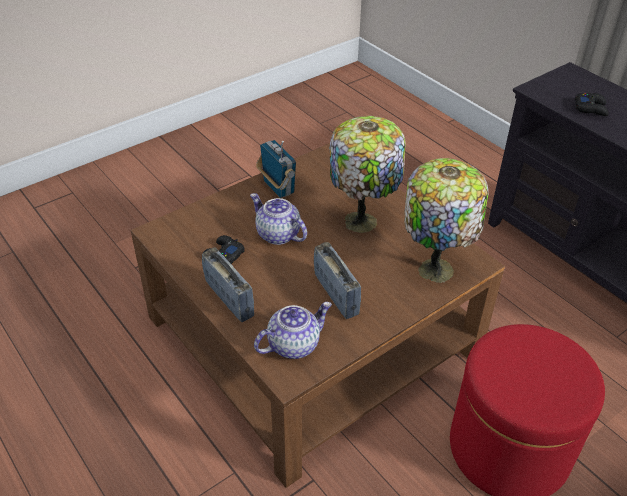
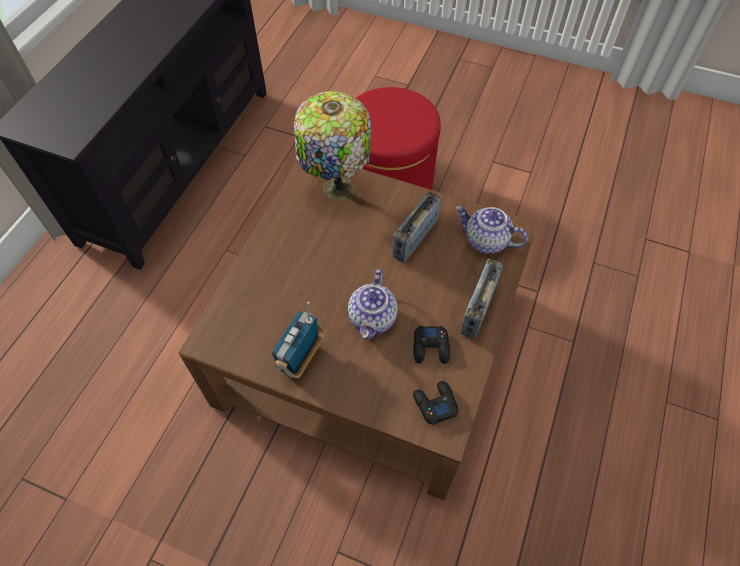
camera: 120 degrees left, 15 degrees up
table lamp [330,116,406,233] -> none
black game controller [575,93,609,116] -> black game controller moved to [413,381,458,425]

